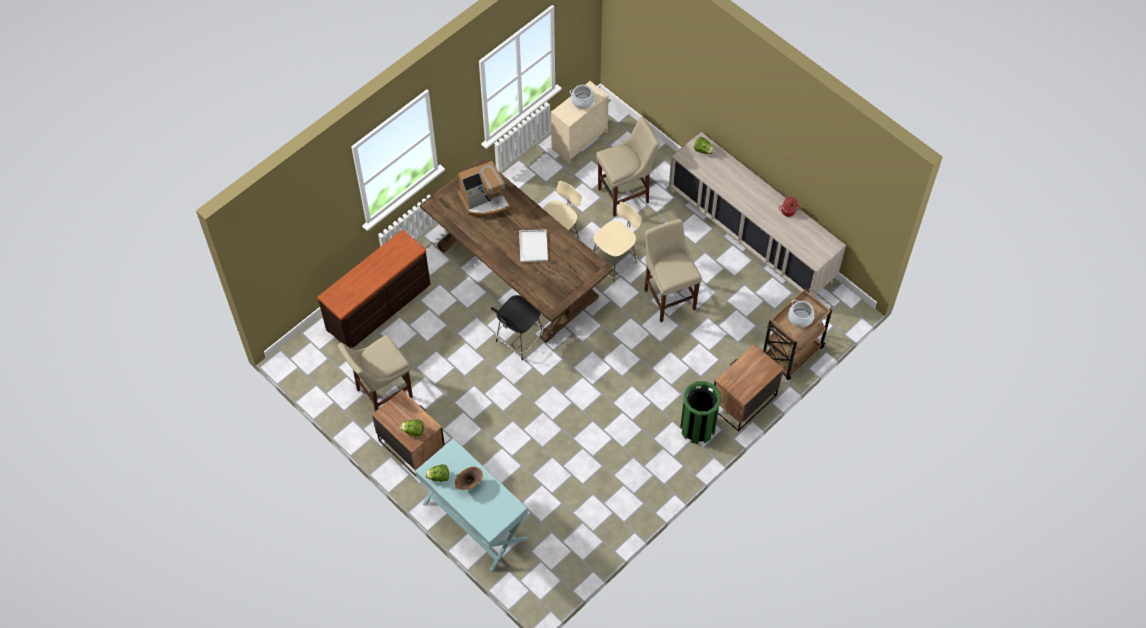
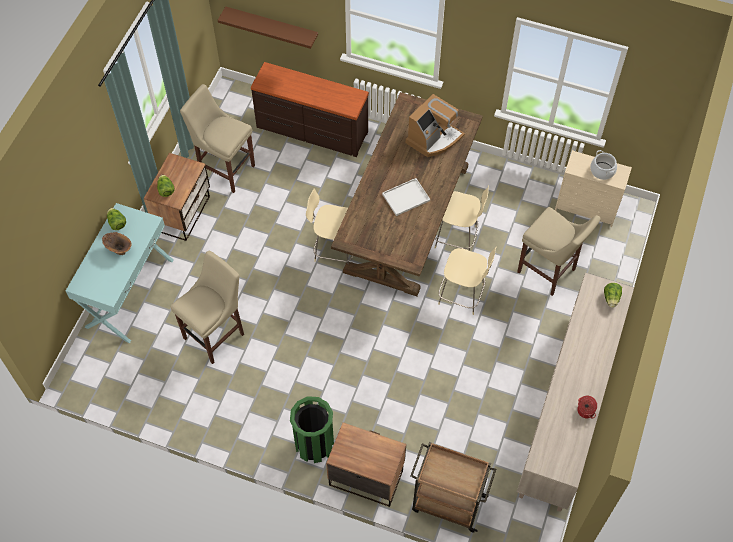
camera: 65 degrees right, 0 degrees up
coffee machine [458,161,511,216] -> coffee machine turned 90 degrees counterclockwise [406,94,465,157]
black chair [491,295,544,360] -> beige chair [306,189,353,264]
beige stool [645,219,702,322] -> beige stool moved to [170,251,244,364]
cooking pot [788,300,814,327] -> none
none -> brown shelf [218,6,318,49]

